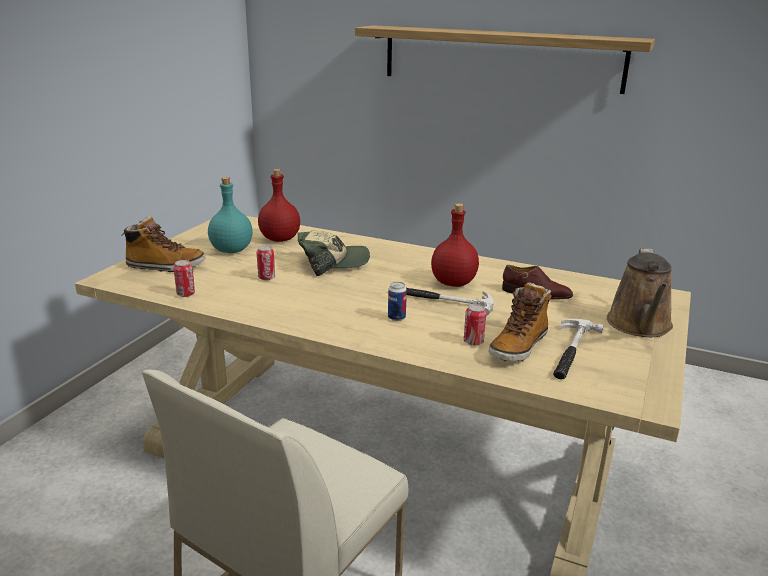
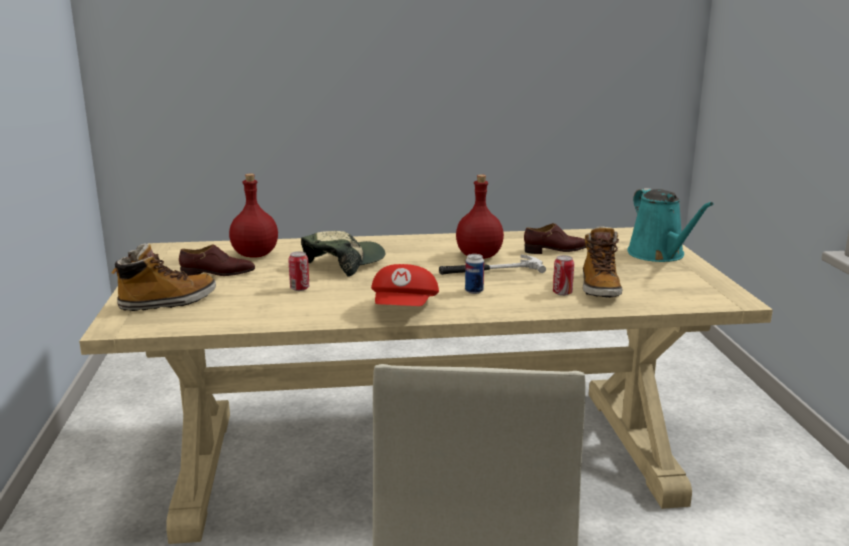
camera: 30 degrees left, 5 degrees down
can [173,260,195,297] -> none
turquoise bottle [208,177,253,253] -> brown shoe [179,244,255,276]
shelf [355,25,655,94] -> none
hammer [553,319,604,379] -> none
brown watering can [607,248,673,337] -> turquoise watering can [627,188,714,262]
none -> red cap [371,264,439,306]

